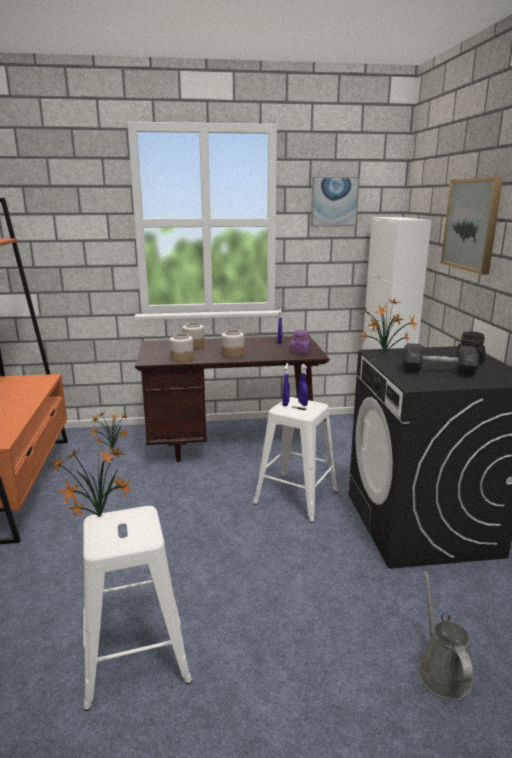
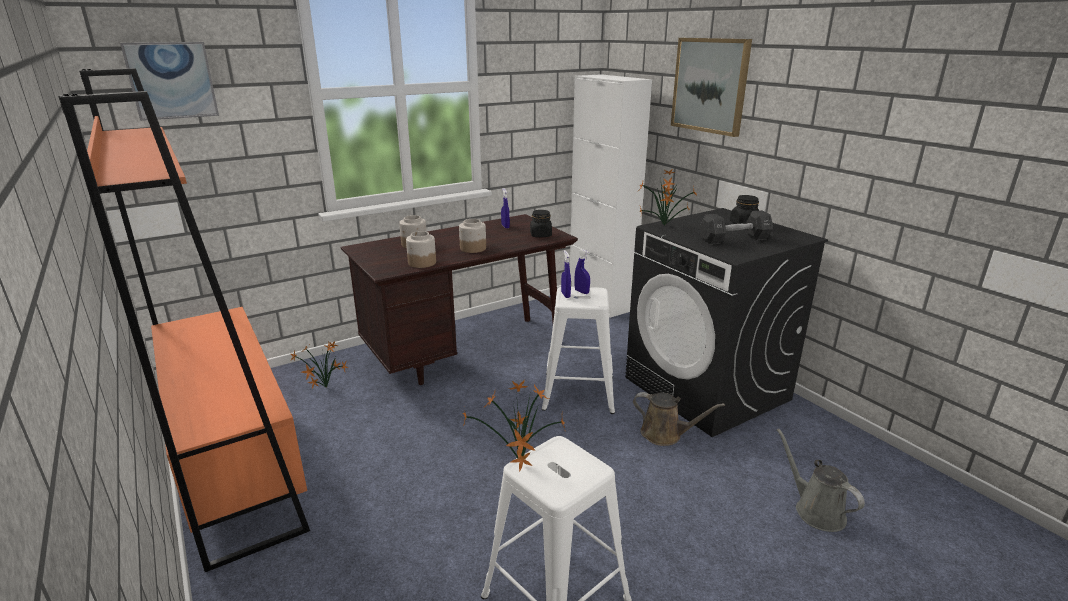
camera: 25 degrees left, 5 degrees up
purple jar [290,330,311,354] -> black jar [530,210,552,237]
picture [311,177,360,227] -> picture moved to [120,42,219,121]
none -> brown watering can [633,392,725,446]

